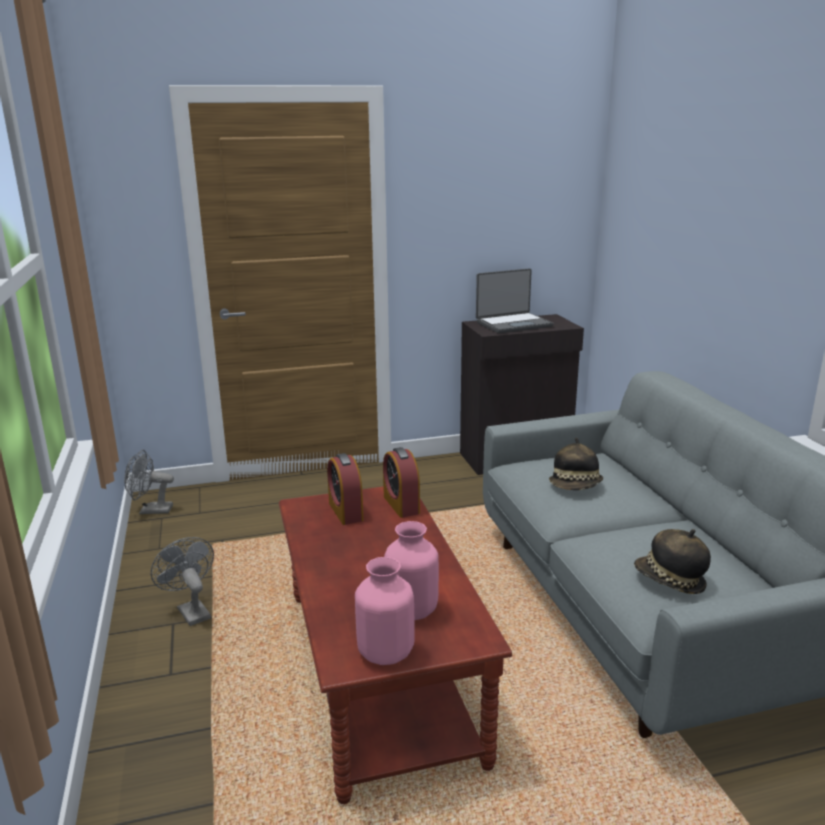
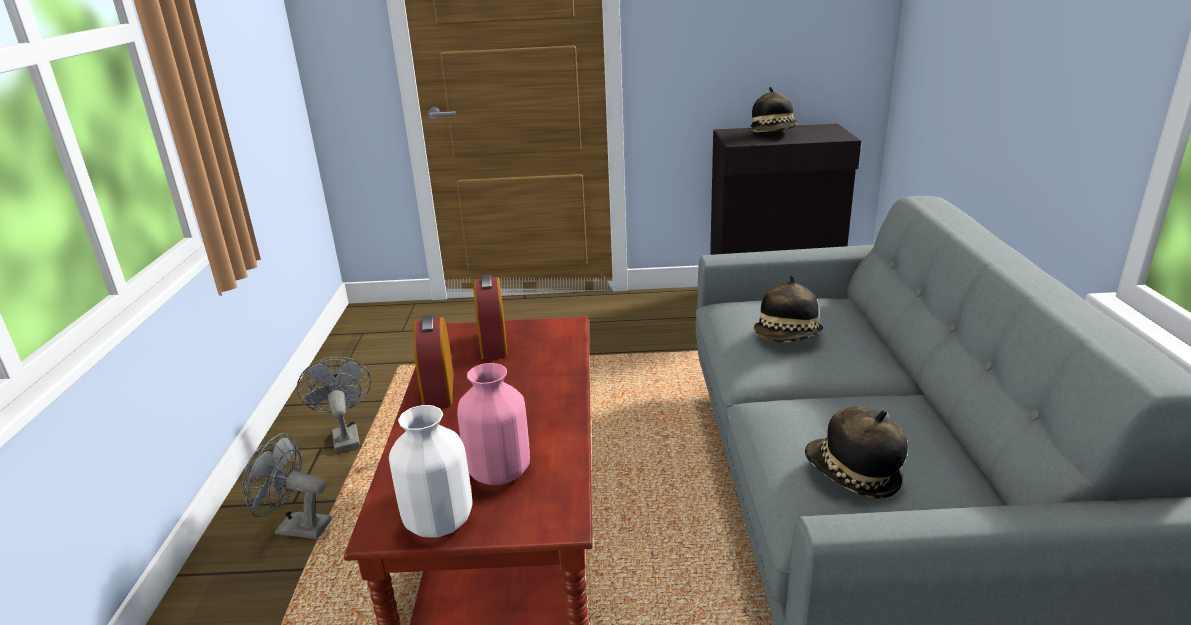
camera: 15 degrees right, 5 degrees up
grey fan [124,450,174,514] -> grey fan moved to [242,433,332,539]
pink vase [355,557,415,665] -> white vase [389,405,472,538]
alarm clock [383,447,420,518] -> alarm clock moved to [413,315,454,408]
laptop [476,268,553,333] -> hat [748,87,799,132]

